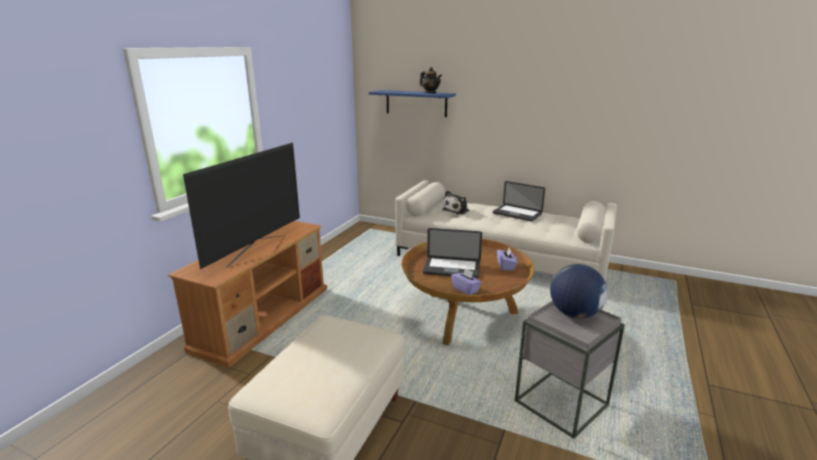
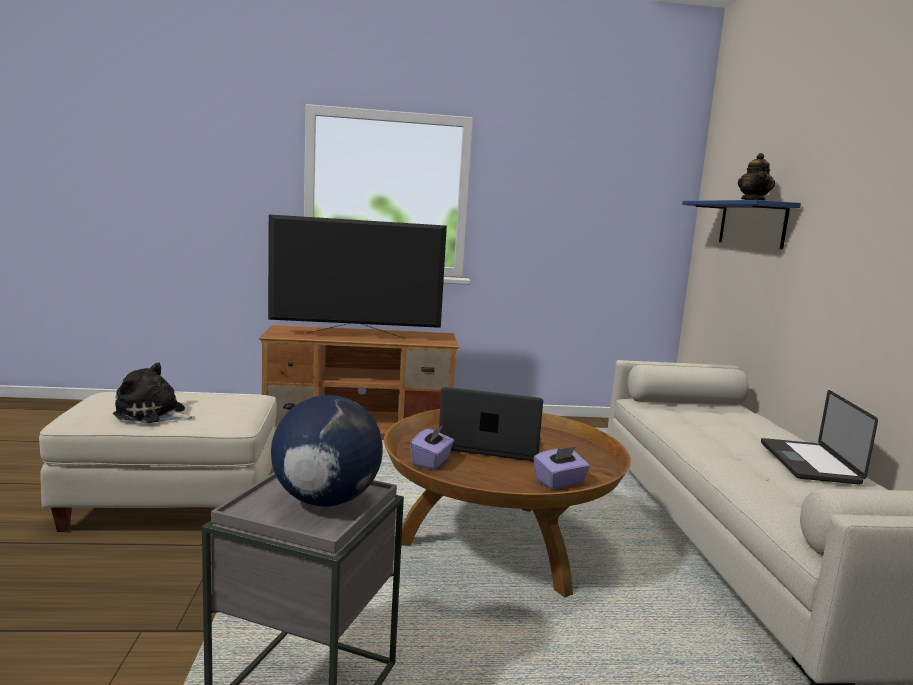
camera: 60 degrees right, 10 degrees down
laptop [423,228,482,278] -> laptop turned 120 degrees clockwise [439,387,543,461]
plush toy [442,191,470,214] -> plush toy moved to [113,362,195,423]

